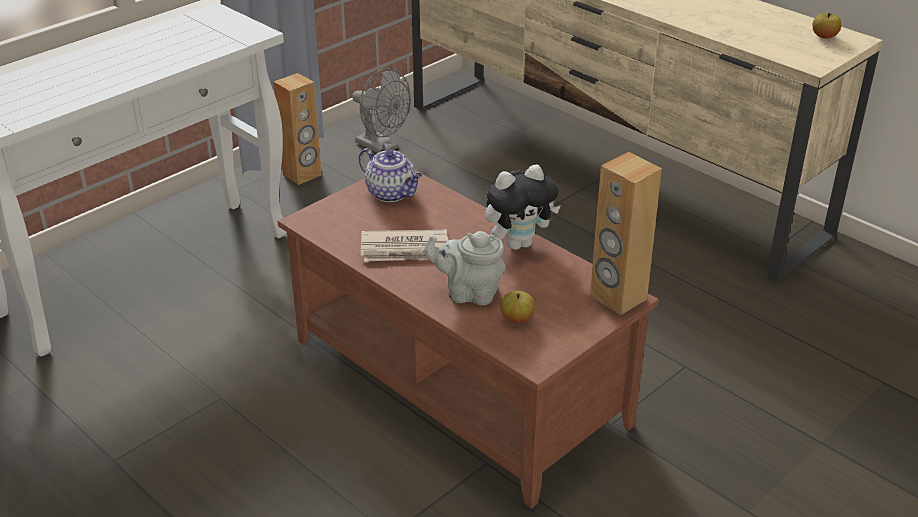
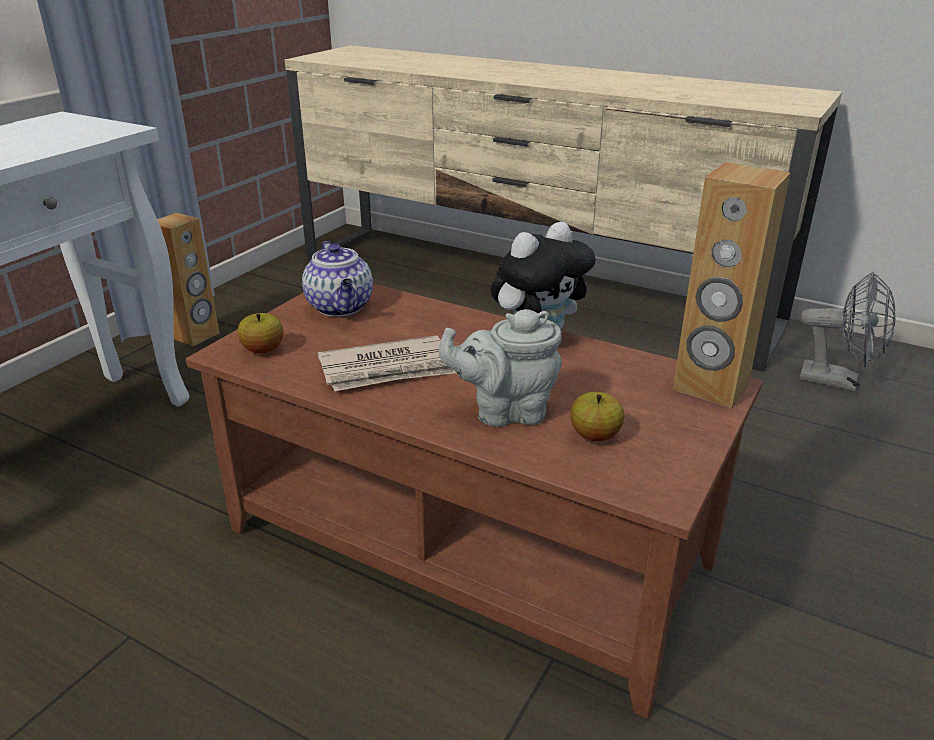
camera: 15 degrees left, 5 degrees down
grey fan [352,68,411,153] -> grey fan moved to [799,272,896,392]
teapot [359,148,422,202] -> teapot turned 45 degrees clockwise [302,241,373,317]
apple [812,13,842,39] -> apple moved to [238,313,283,353]

